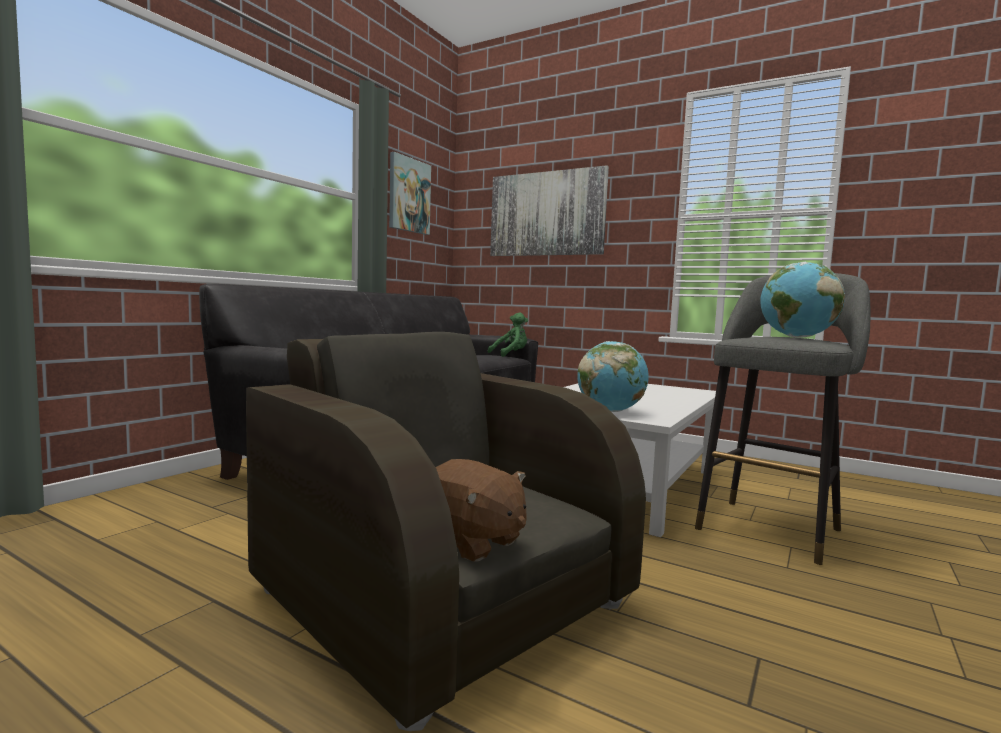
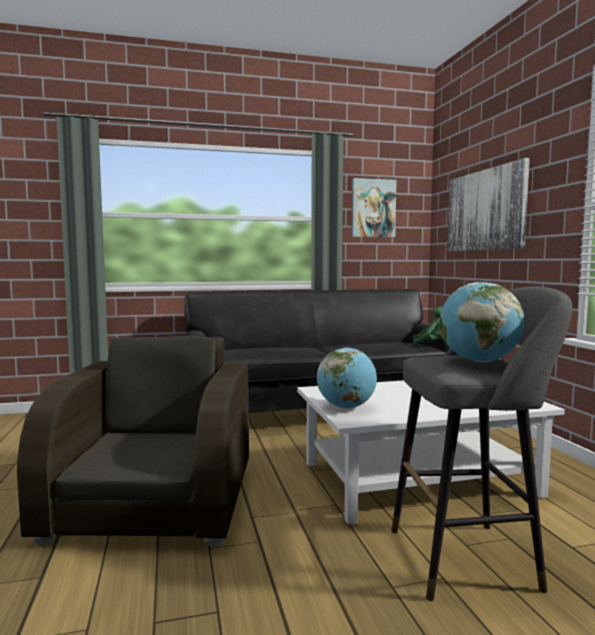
camera: 45 degrees right, 0 degrees up
brown plush toy [436,459,527,562] -> none

